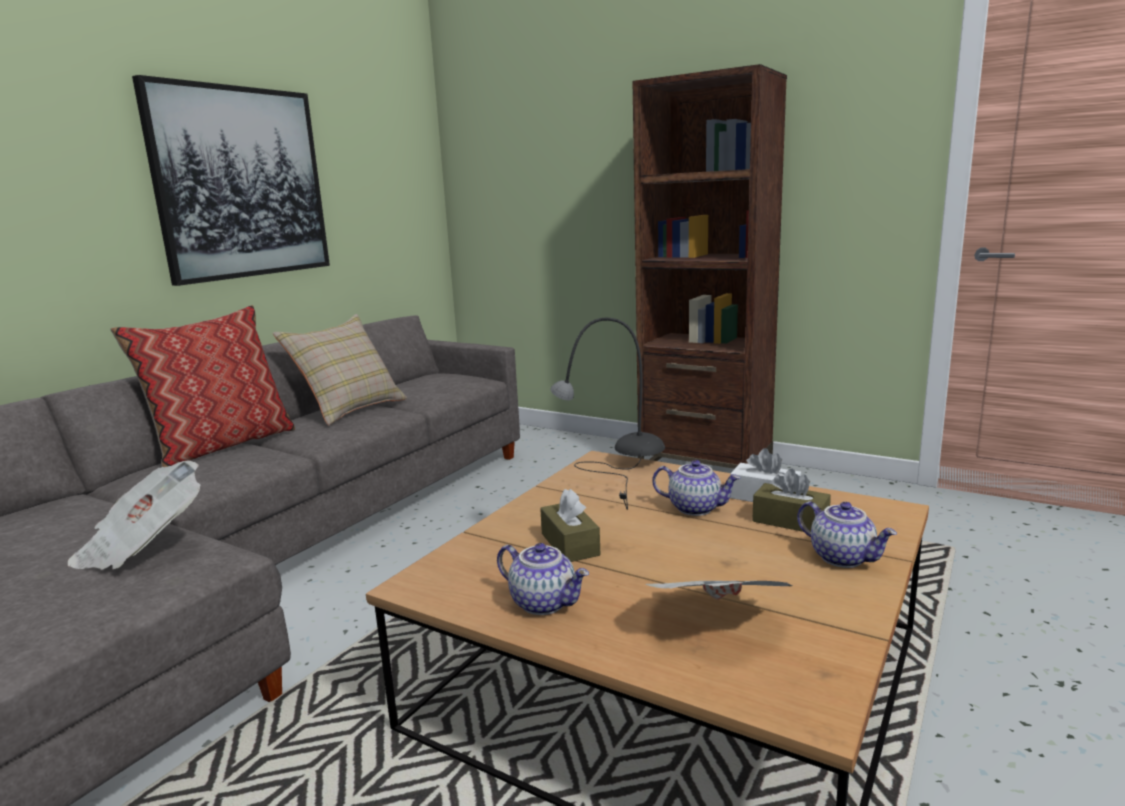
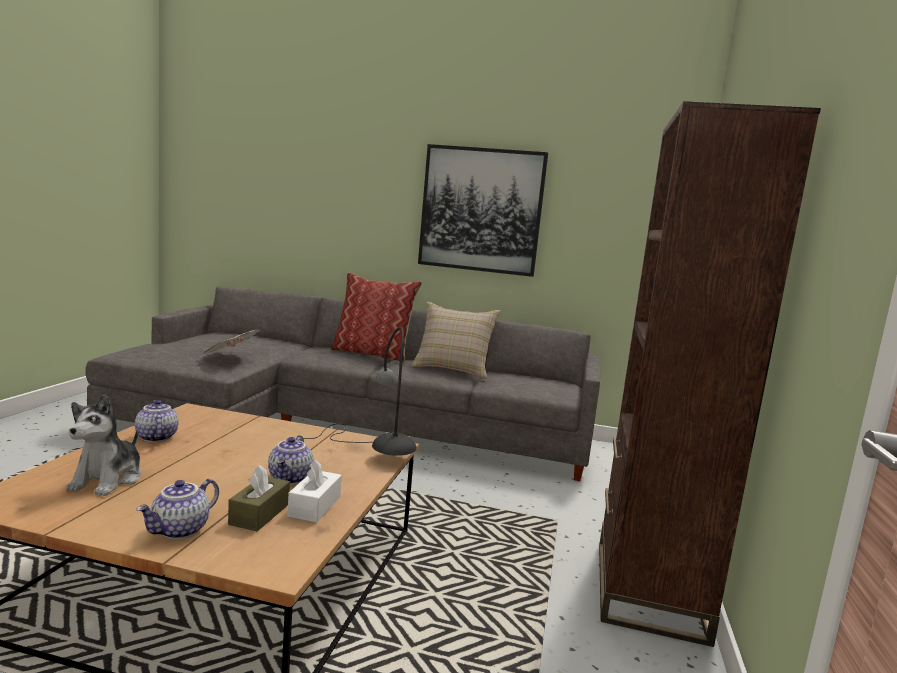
camera: 70 degrees right, 5 degrees down
teapot [497,543,589,615] -> teapot turned 135 degrees clockwise [135,400,179,442]
brown tissue box [540,489,601,562] -> none
newspaper [646,581,792,600] -> plush toy [66,394,141,496]

